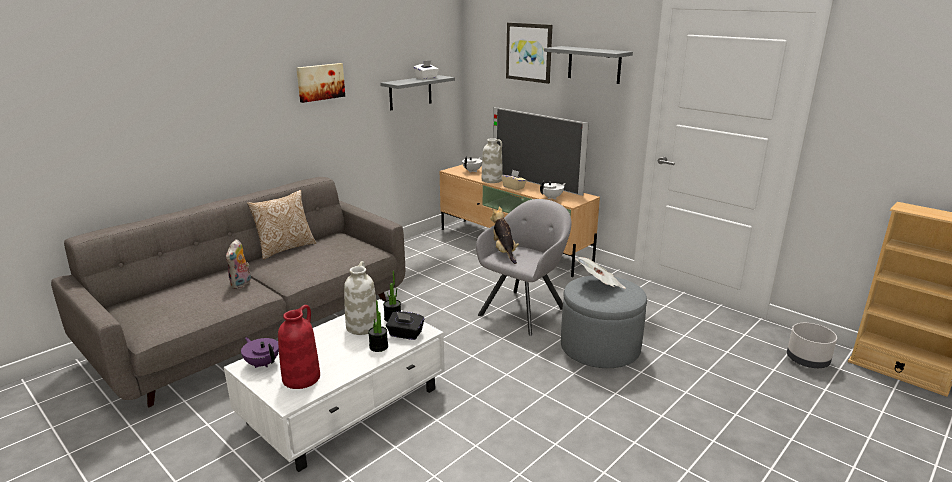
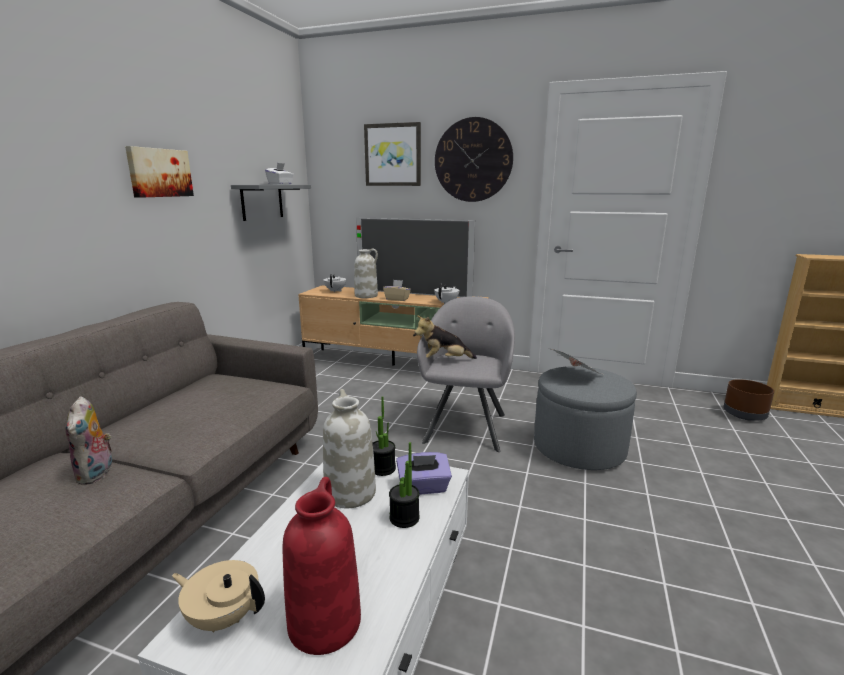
camera: 25 degrees left, 5 degrees down
purple teapot [241,337,279,368] -> beige teapot [172,560,265,632]
pillow [247,190,316,260] -> none
black tissue box [386,311,424,340] -> purple tissue box [396,452,452,495]
plush toy [490,206,519,264] -> plush toy turned 60 degrees counterclockwise [414,315,477,359]
grey shelf [544,46,633,84] -> wall clock [435,117,513,202]
grey planter [787,323,837,368] -> brown planter [723,379,774,421]

